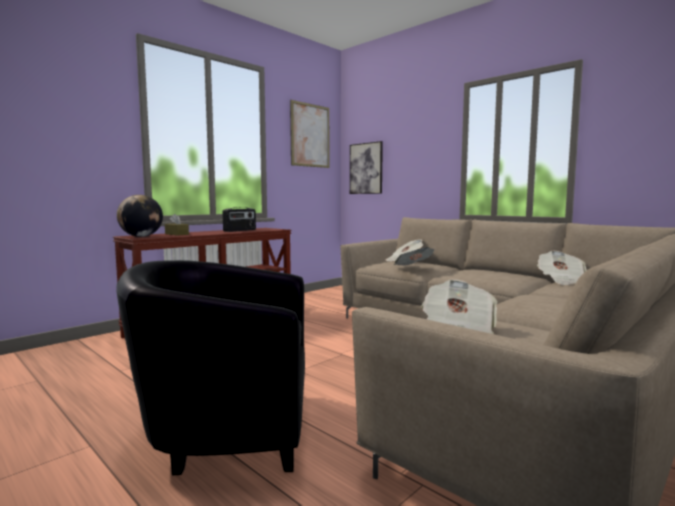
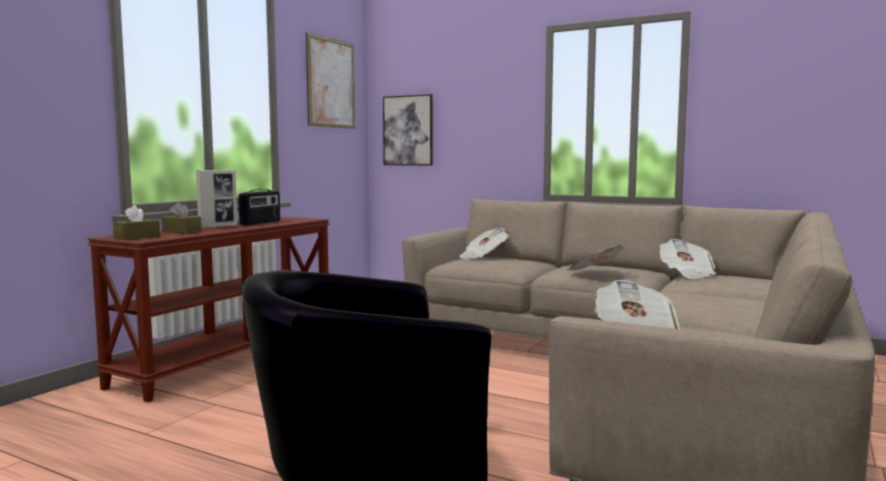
camera: 15 degrees left, 0 degrees up
globe [117,195,163,237] -> brown tissue box [113,205,160,240]
newspaper [393,247,434,266] -> newspaper moved to [567,245,624,271]
none -> picture frame [196,170,237,228]

